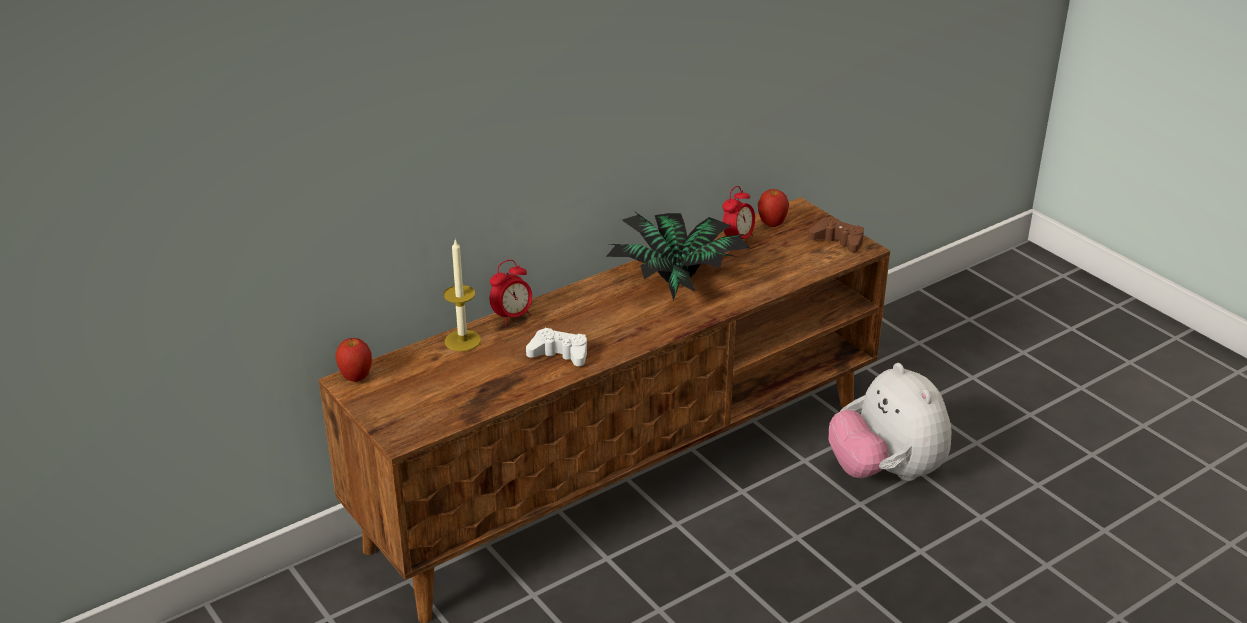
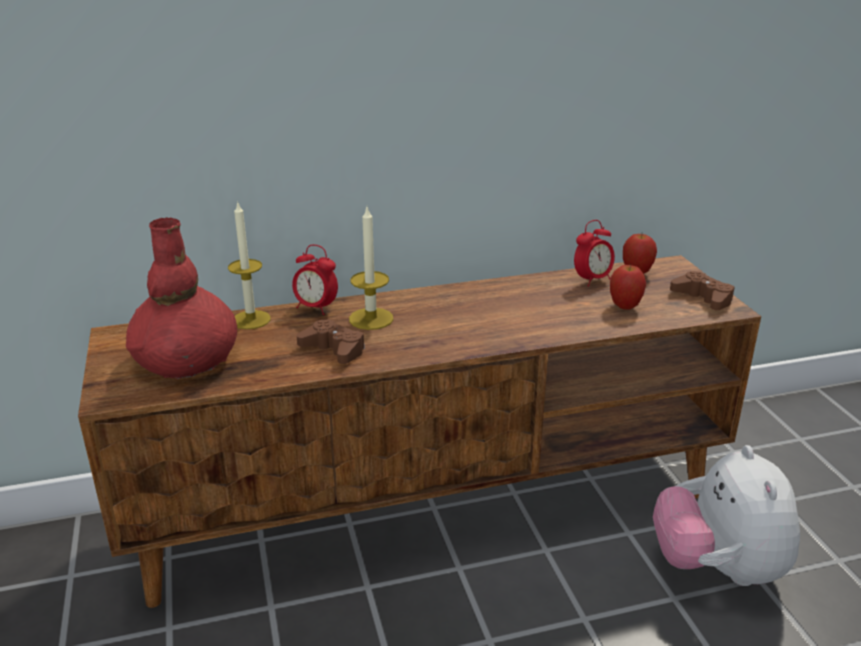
camera: 20 degrees right, 5 degrees down
apple [335,338,372,382] -> apple moved to [610,264,646,310]
alarm clock [490,260,532,326] -> alarm clock turned 45 degrees clockwise [292,245,338,315]
white game controller [526,328,587,366] -> brown game controller [296,319,365,364]
potted plant [606,211,750,301] -> none
none -> red vase [126,217,237,379]
none -> candle [349,207,394,330]

